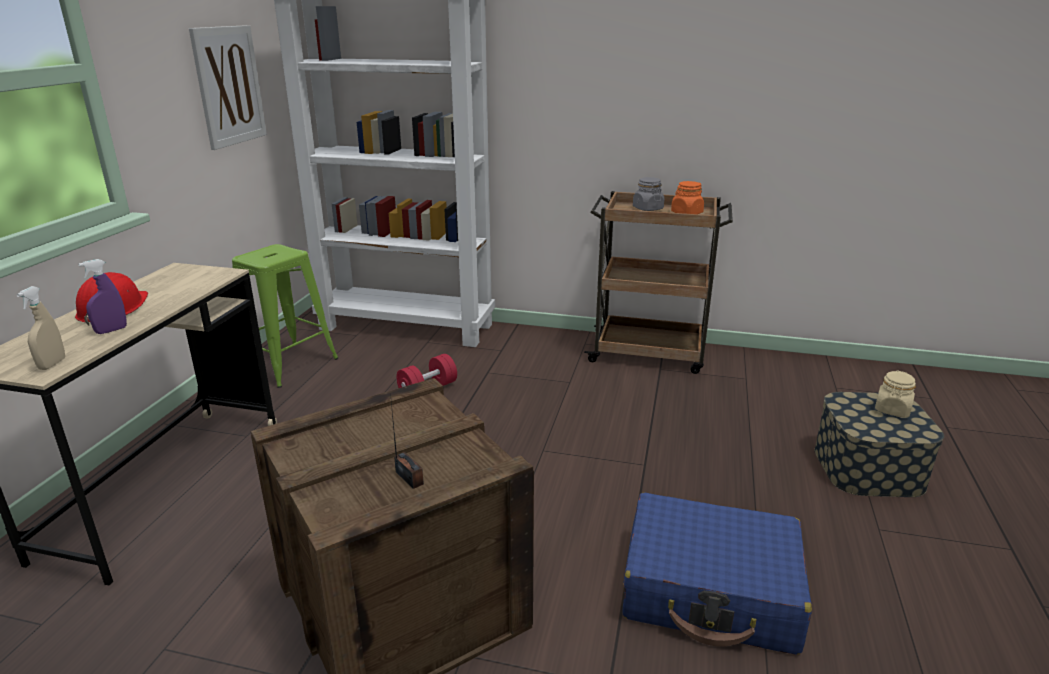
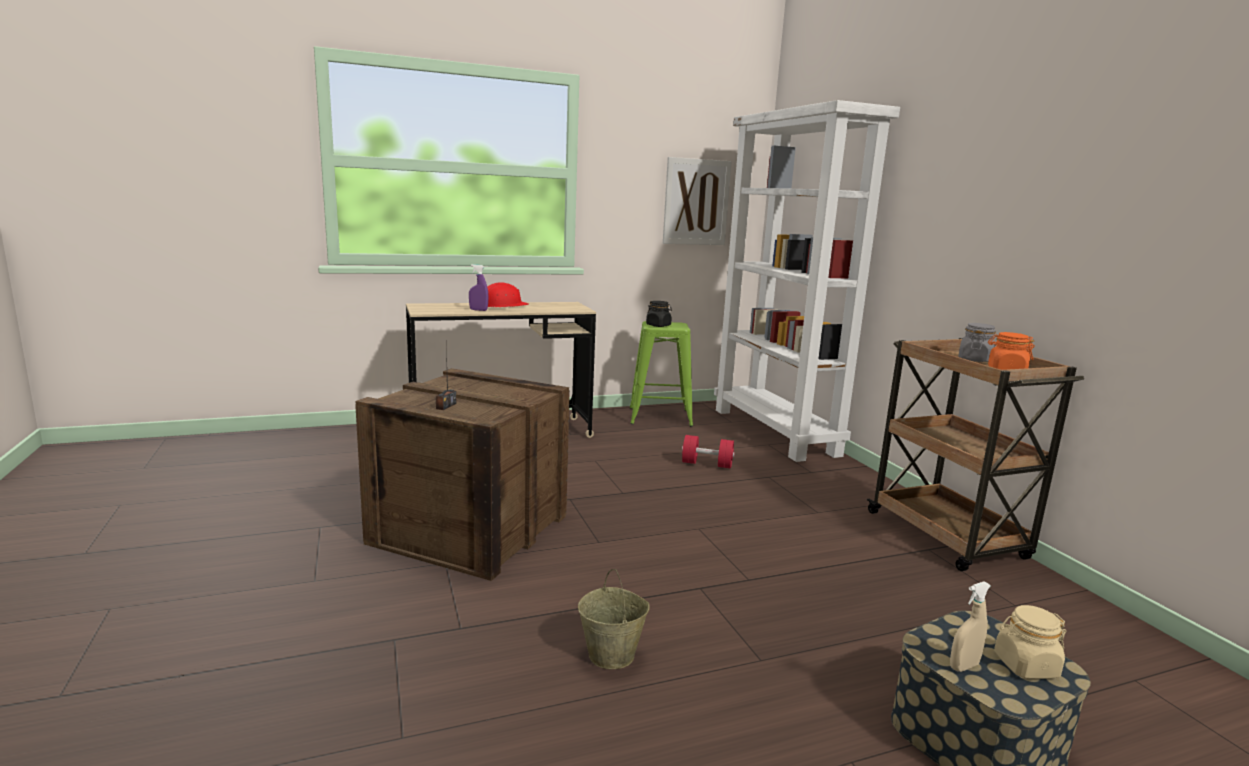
camera: 55 degrees right, 10 degrees down
beige spray bottle [17,286,65,370] -> beige spray bottle moved to [950,581,991,672]
blue suitcase [623,492,812,655] -> beige bucket [578,569,650,669]
none -> black jar [646,301,672,327]

